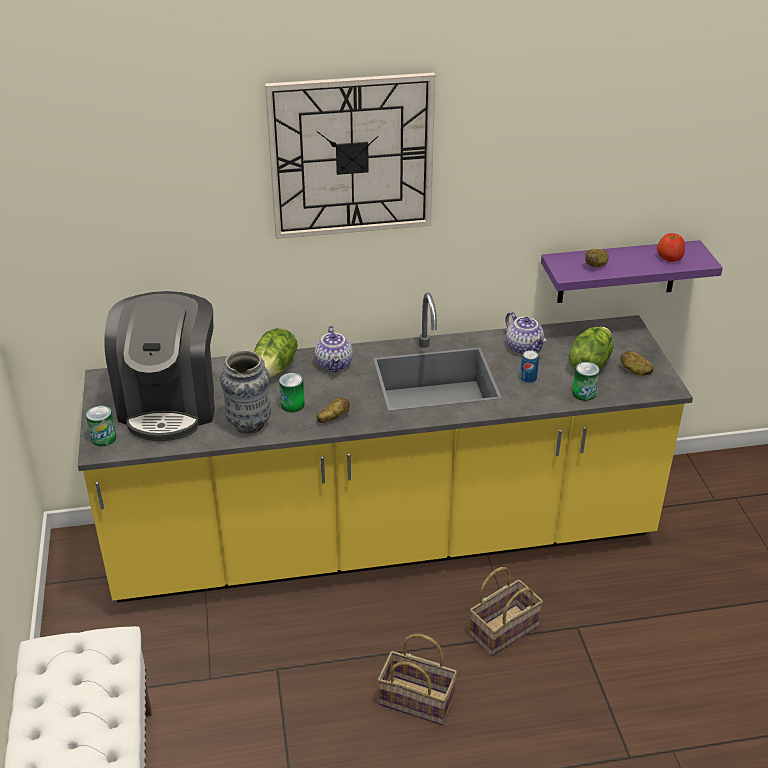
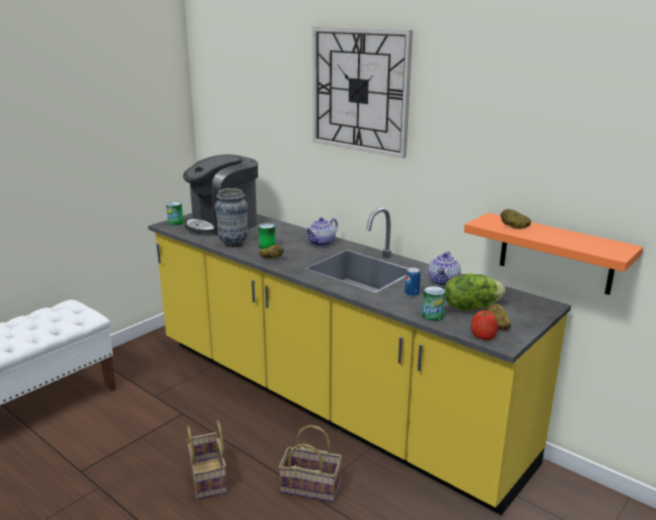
camera: 50 degrees right, 15 degrees down
lettuce [254,328,298,378] -> none
purple shelf [541,240,723,303] -> orange shelf [464,213,643,295]
apple [657,233,685,262] -> apple moved to [471,310,498,340]

